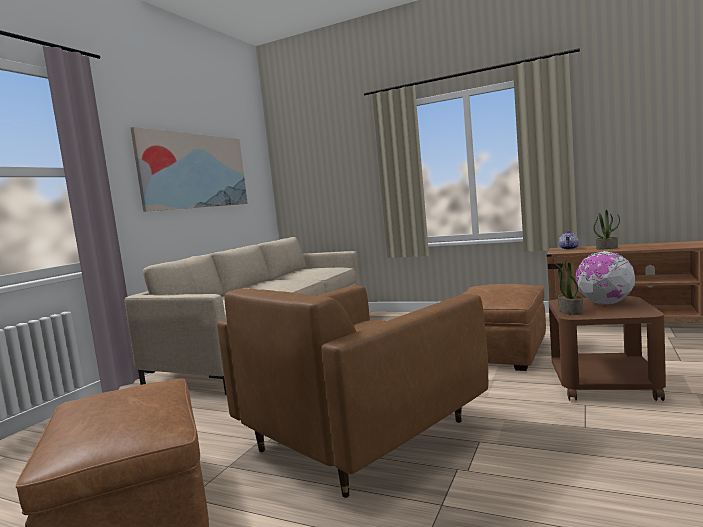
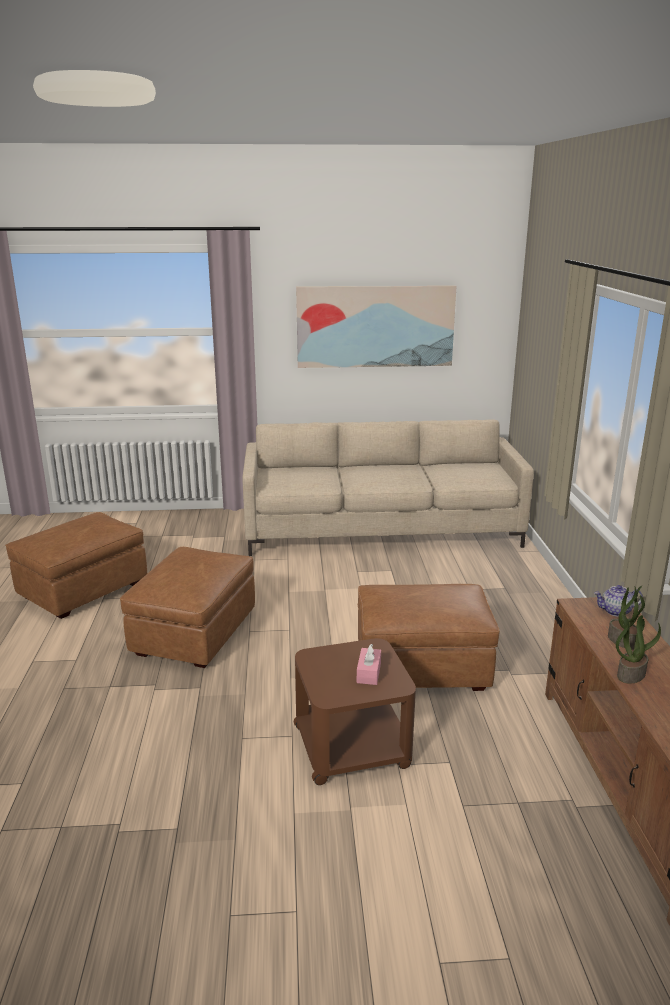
camera: 60 degrees right, 15 degrees up
brown armchair [217,285,488,498] -> brown ottoman [120,547,255,668]
potted plant [557,258,584,315] -> potted plant moved to [616,614,661,684]
globe [576,251,635,305] -> pink tissue box [357,644,381,685]

